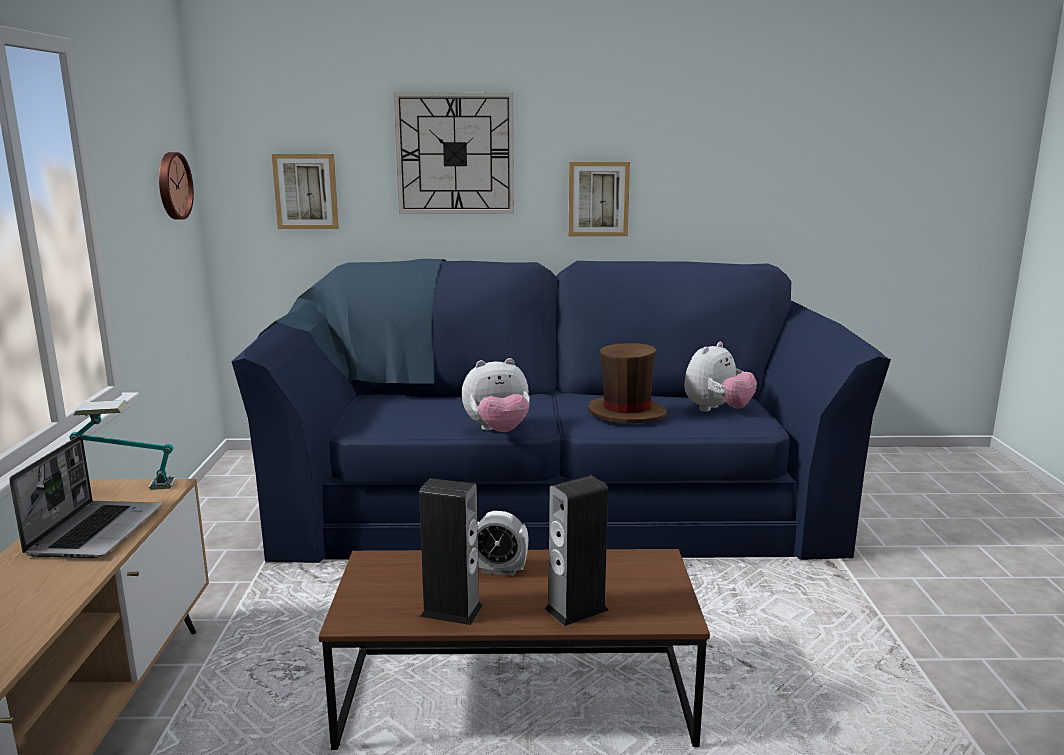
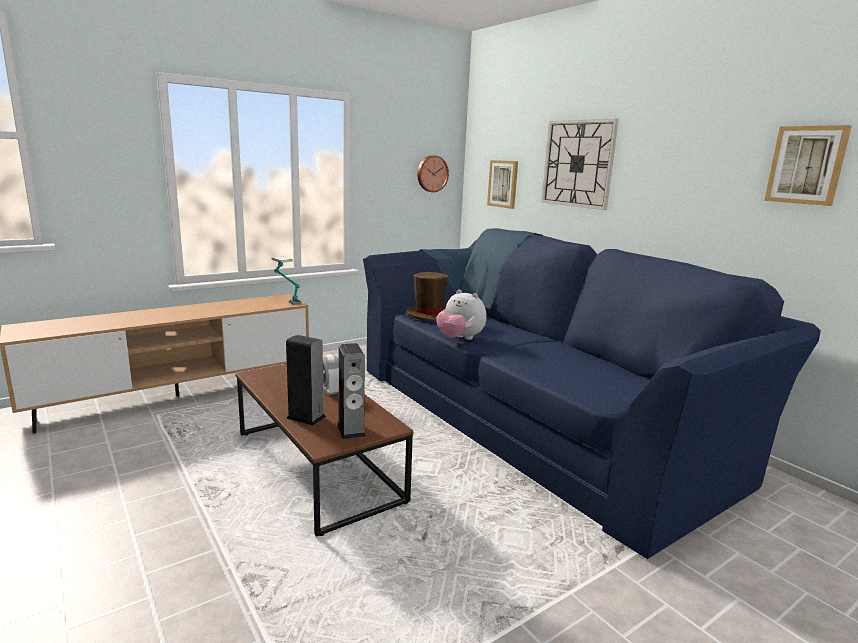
camera: 55 degrees right, 0 degrees up
laptop [9,435,162,558] -> none
speaker [419,478,483,625] -> speaker moved to [337,343,366,439]
picture [568,162,630,236] -> picture moved to [764,125,852,206]
brown hat [588,343,667,423] -> brown hat moved to [406,272,448,322]
plush toy [684,342,757,412] -> none

